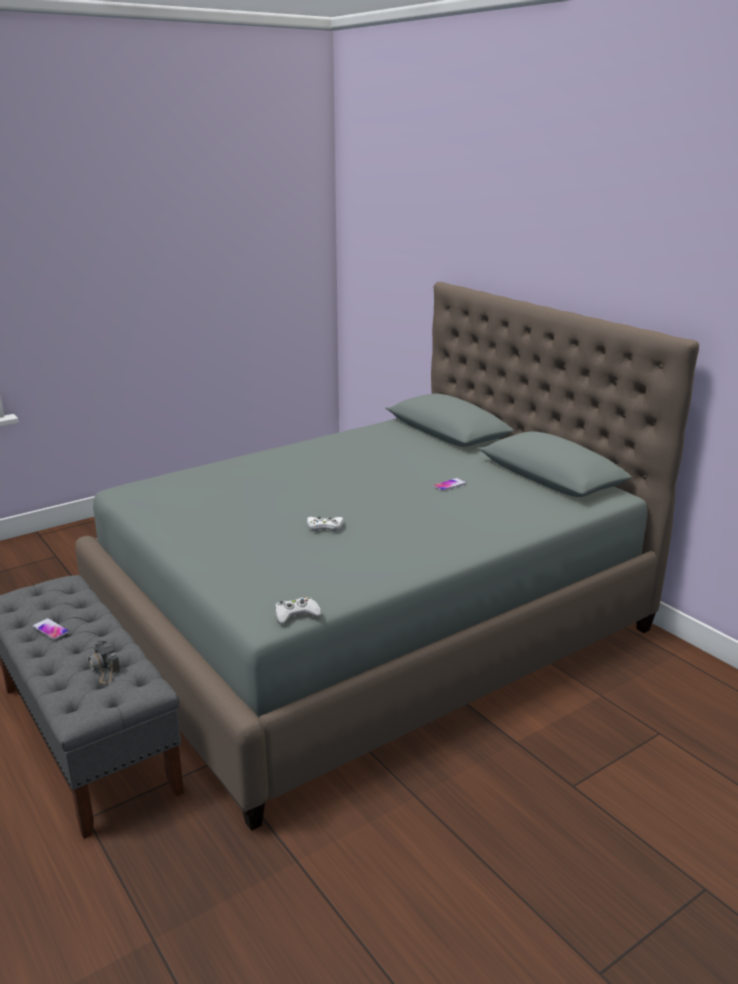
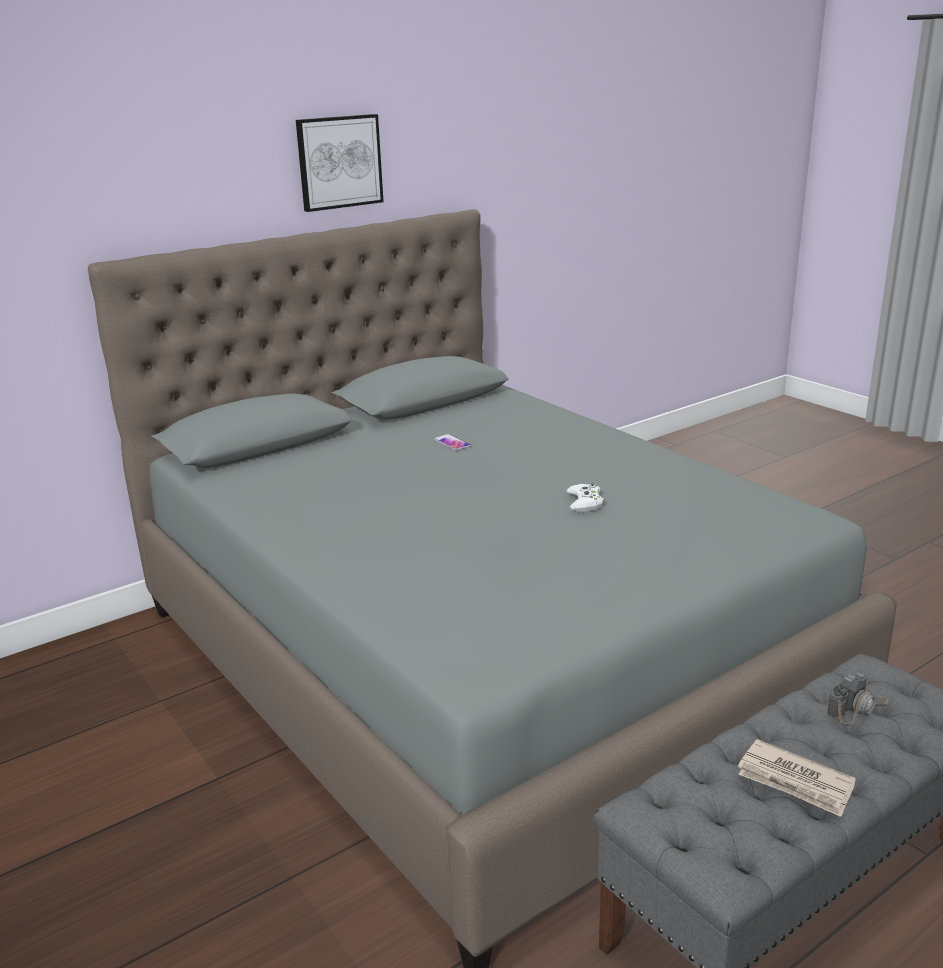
camera: 90 degrees left, 0 degrees up
phone [32,618,70,640] -> newspaper [738,739,856,817]
white game controller [275,597,321,624] -> none
none -> picture [296,114,384,212]

